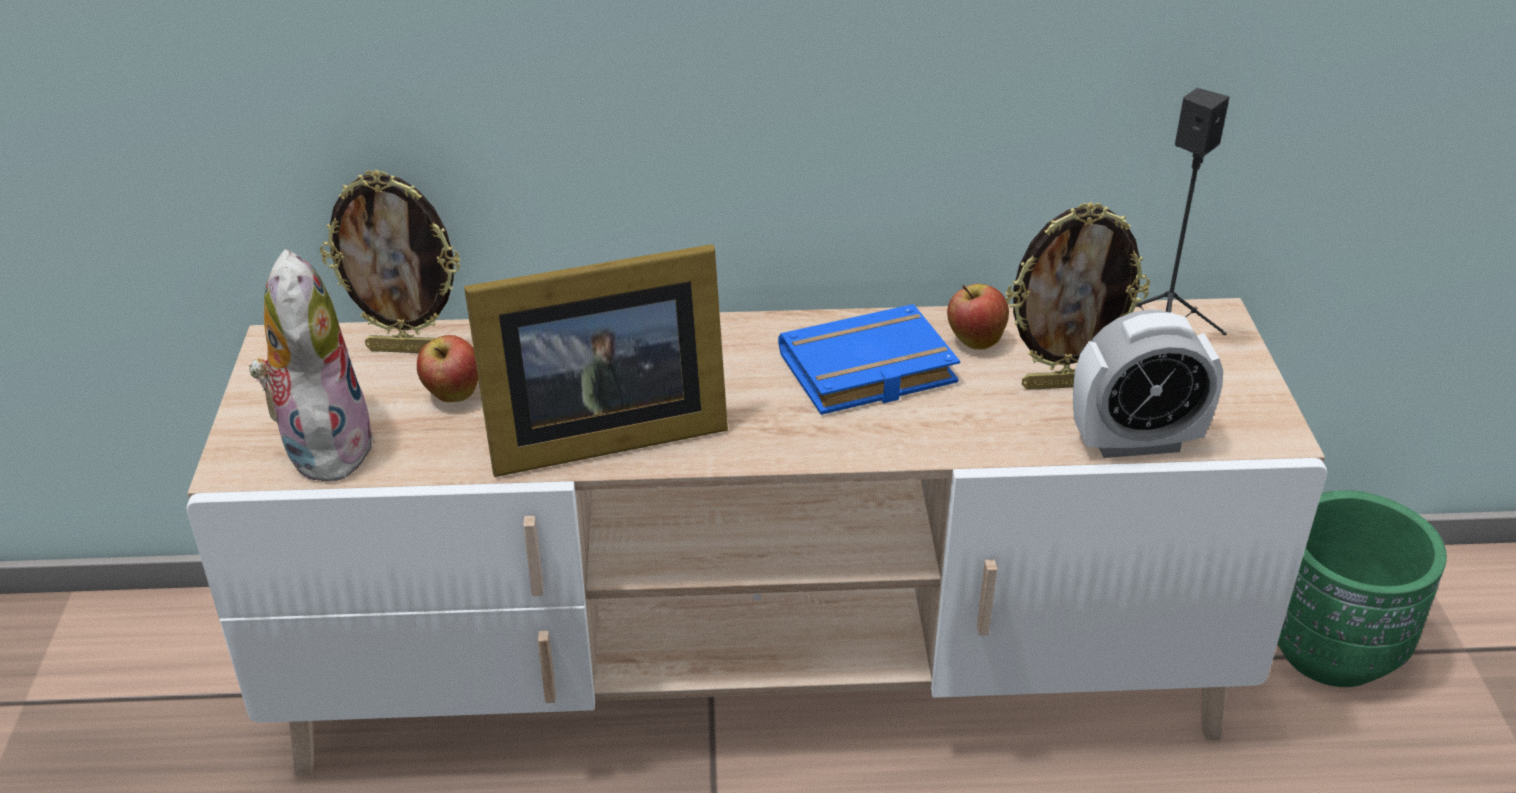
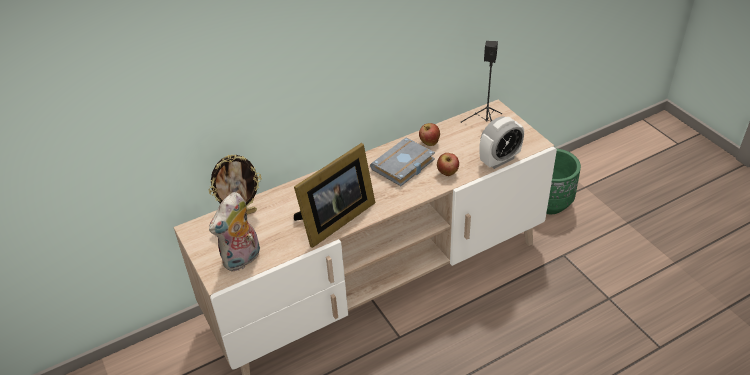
camera: 25 degrees left, 5 degrees up
plush toy [249,249,375,482] -> plush toy turned 105 degrees counterclockwise [209,192,260,272]
apple [417,335,478,402] -> apple moved to [437,153,459,176]
blue book [778,304,960,415] -> grey book [370,138,435,186]
picture frame [1005,202,1150,390] -> none

